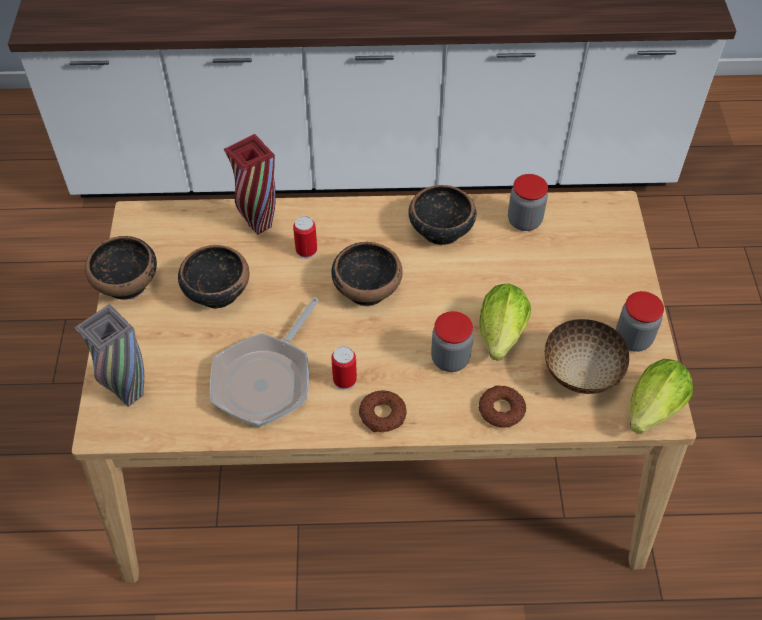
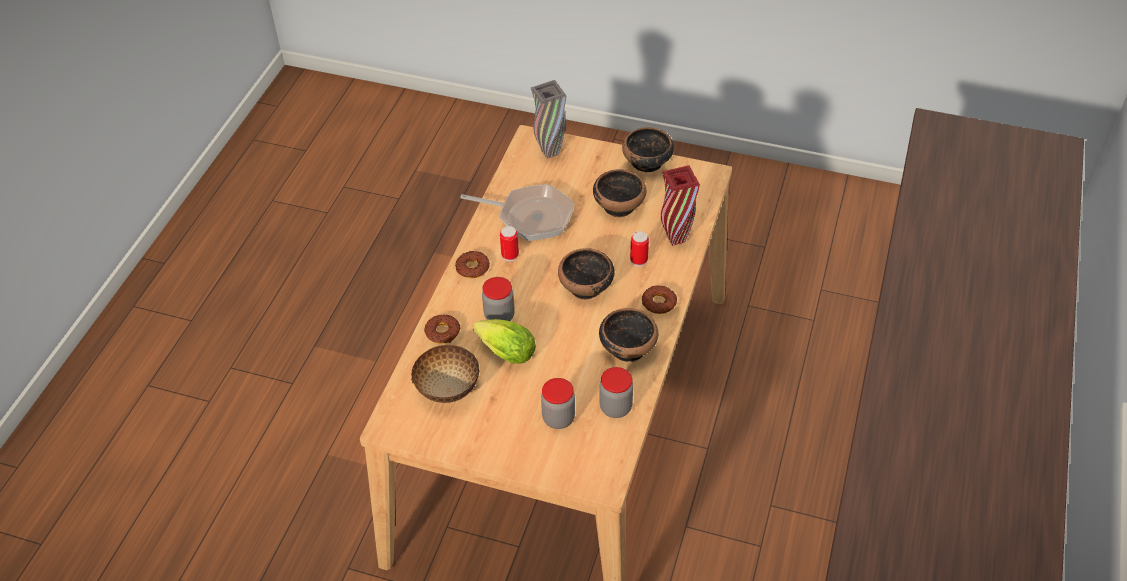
camera: 110 degrees right, 5 degrees down
frying pan [210,297,319,427] -> frying pan turned 150 degrees clockwise [460,184,575,241]
jar [616,291,664,352] -> jar moved to [541,378,575,429]
lettuce [630,359,693,434] -> none
none -> donut [642,286,677,314]

